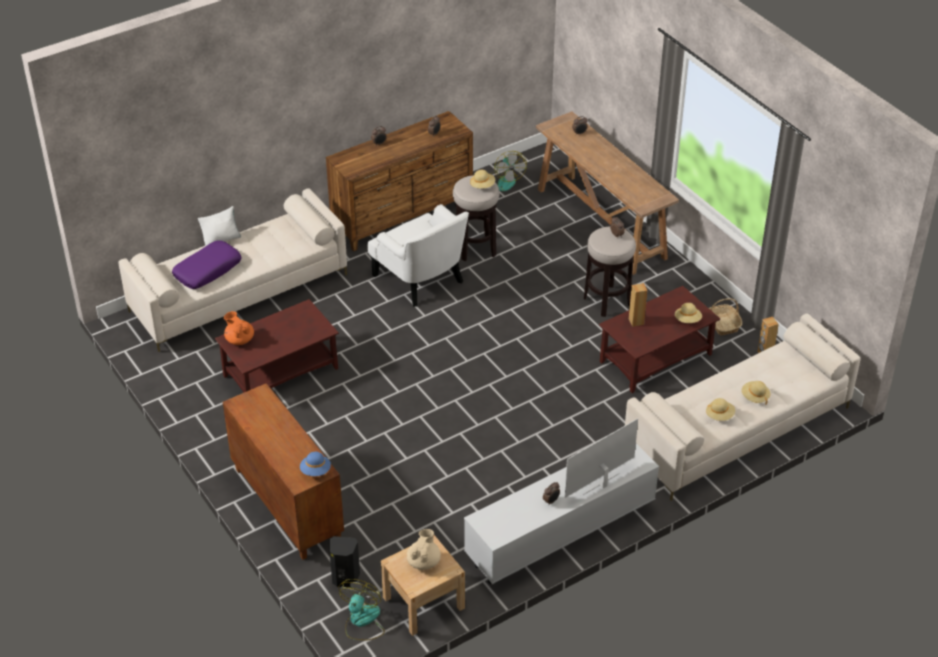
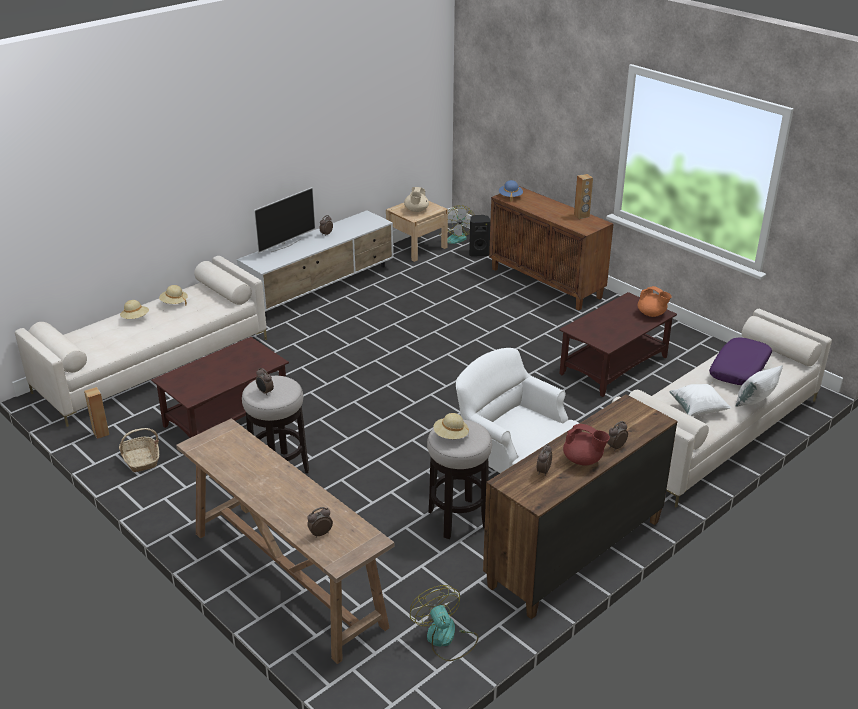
camera: 170 degrees right, 10 degrees down
brown speaker [629,283,648,327] -> brown speaker moved to [574,174,593,219]
beige hat [675,303,702,323] -> none
none -> red teapot [563,424,610,466]
none -> white pillow [669,384,731,416]

